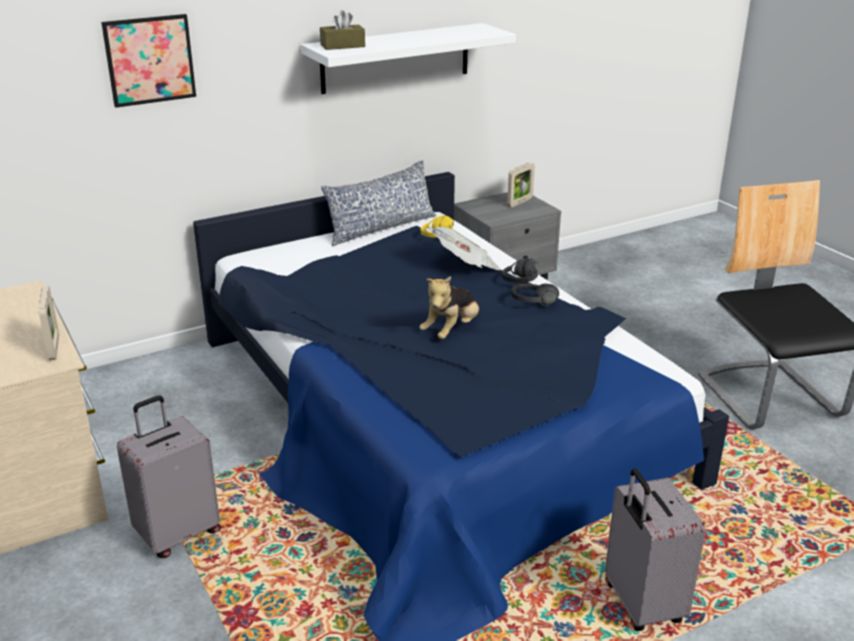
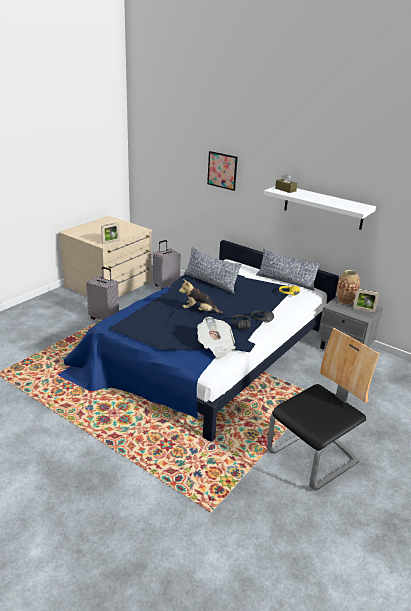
camera: 65 degrees right, 0 degrees up
newspaper [429,227,502,270] -> newspaper moved to [197,317,236,358]
grey suitcase [605,469,706,631] -> grey suitcase moved to [153,240,181,289]
none -> pillow [184,247,242,294]
none -> vase [337,270,360,305]

